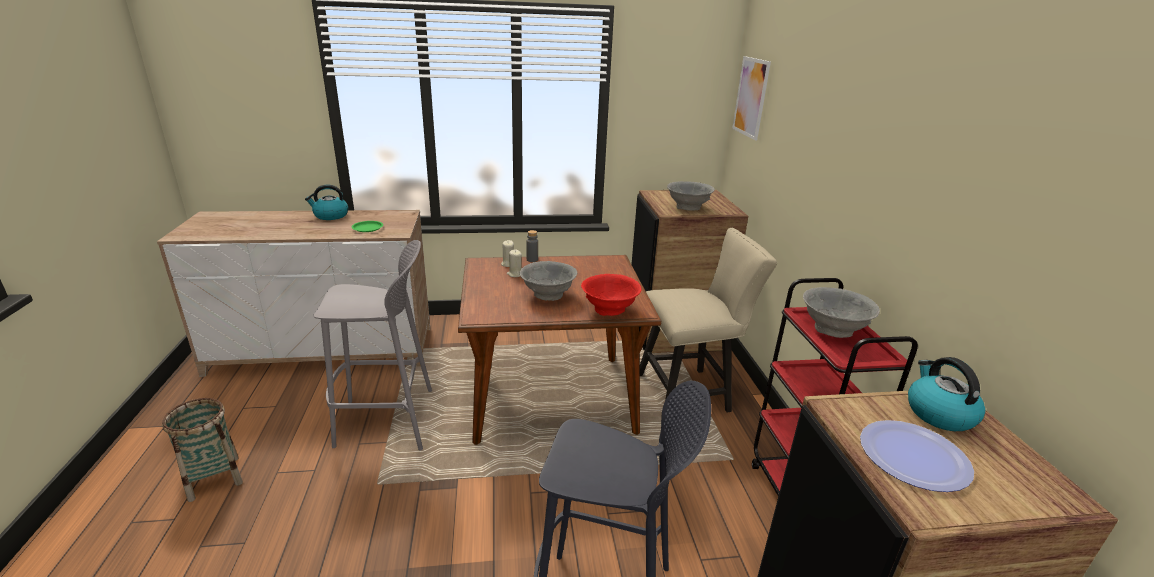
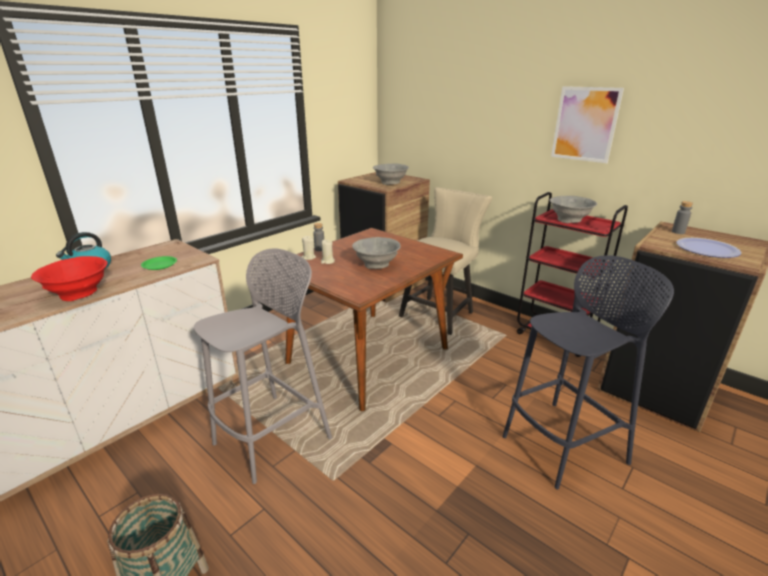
camera: 40 degrees left, 0 degrees up
red bowl [581,274,642,316] -> red bowl moved to [31,256,108,301]
picture [732,56,771,140] -> picture moved to [551,86,624,163]
kettle [908,357,985,431] -> grey bottle [672,201,693,234]

